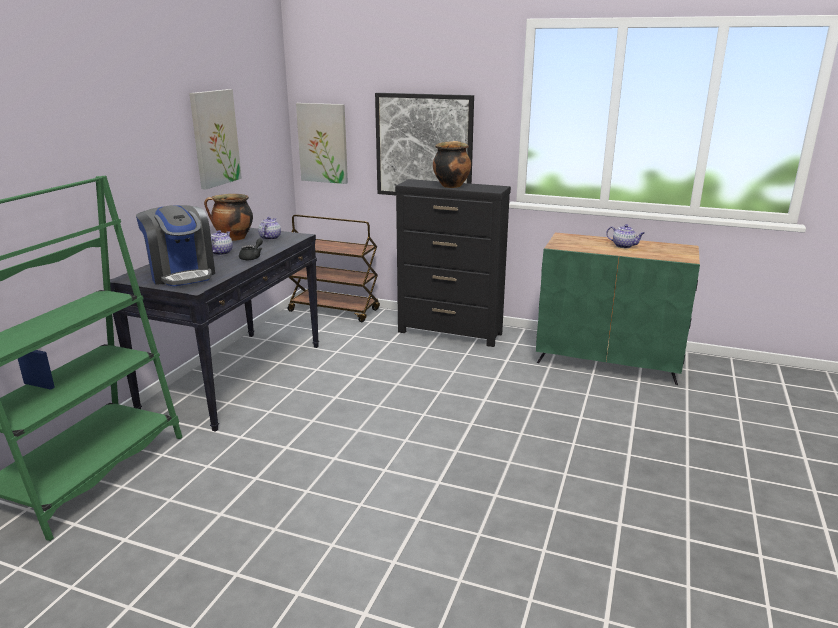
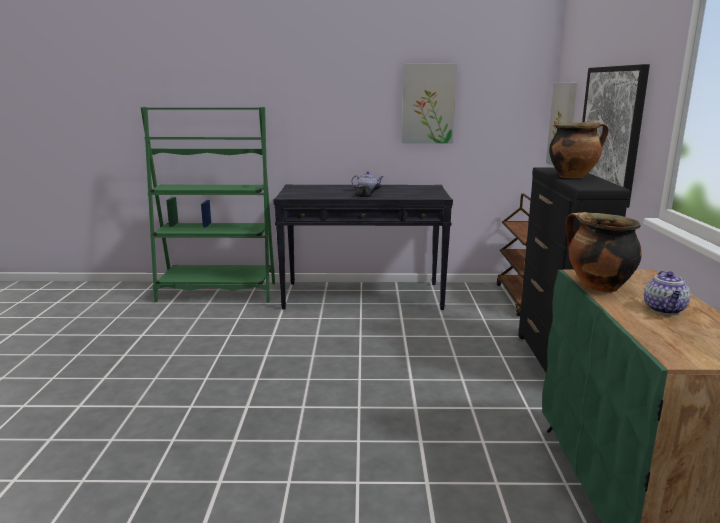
camera: 70 degrees right, 5 degrees down
coffee machine [136,205,215,286] -> none
cooking pot [204,194,253,241] -> cooking pot moved to [566,212,642,292]
teapot [258,217,281,240] -> none

